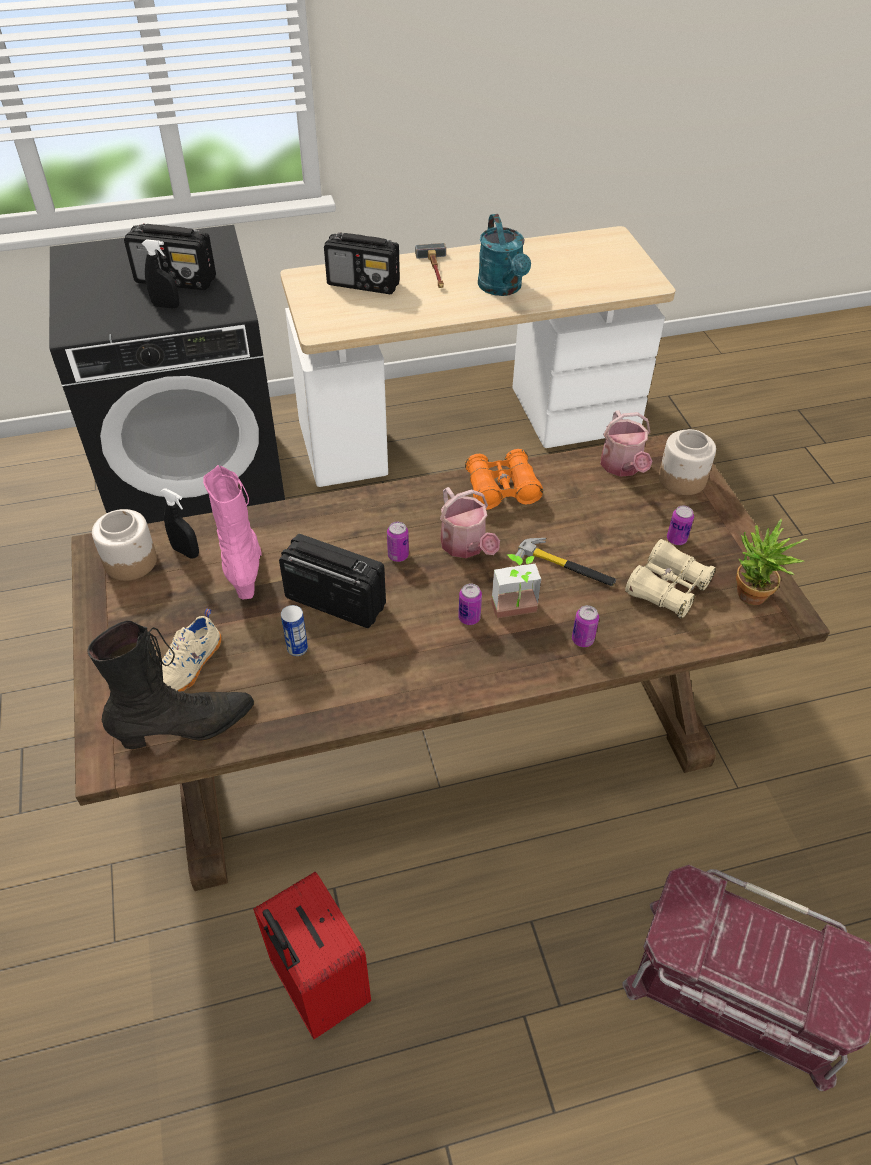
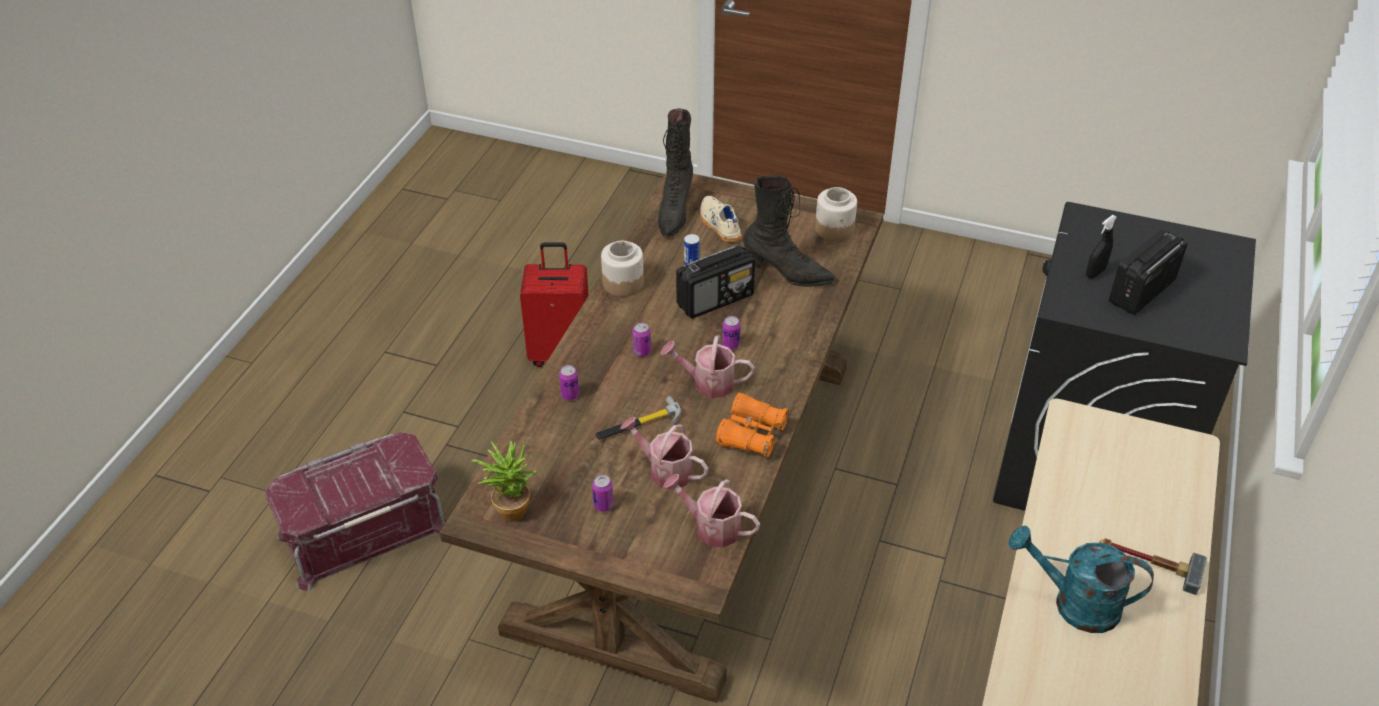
camera: 125 degrees right, 5 degrees down
black spray bottle [160,488,199,559] -> none
pink boot [203,465,262,599] -> black boot [743,175,835,287]
radio [324,232,400,294] -> none
potted plant [491,554,541,618] -> none
beige binoculars [625,539,716,619] -> none
jar [659,429,716,495] -> jar moved to [601,241,644,297]
none -> watering can [620,417,708,490]

